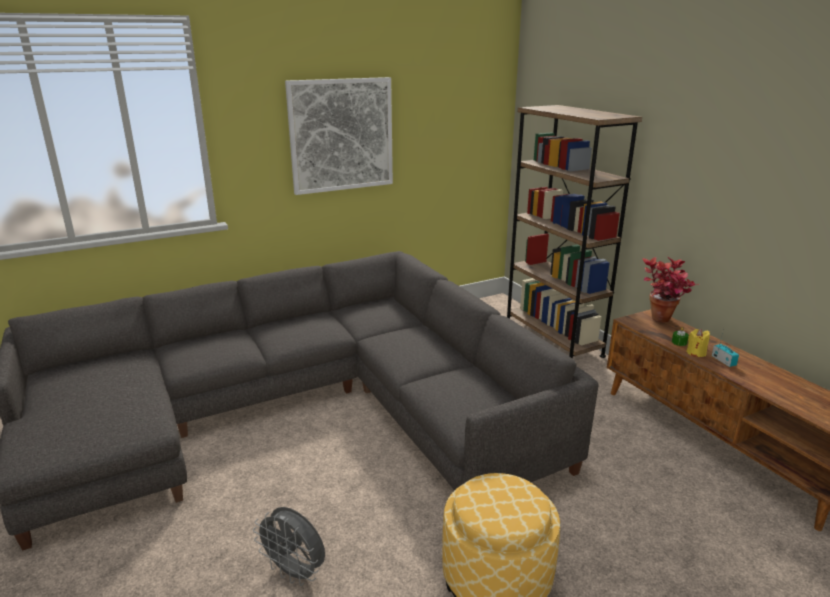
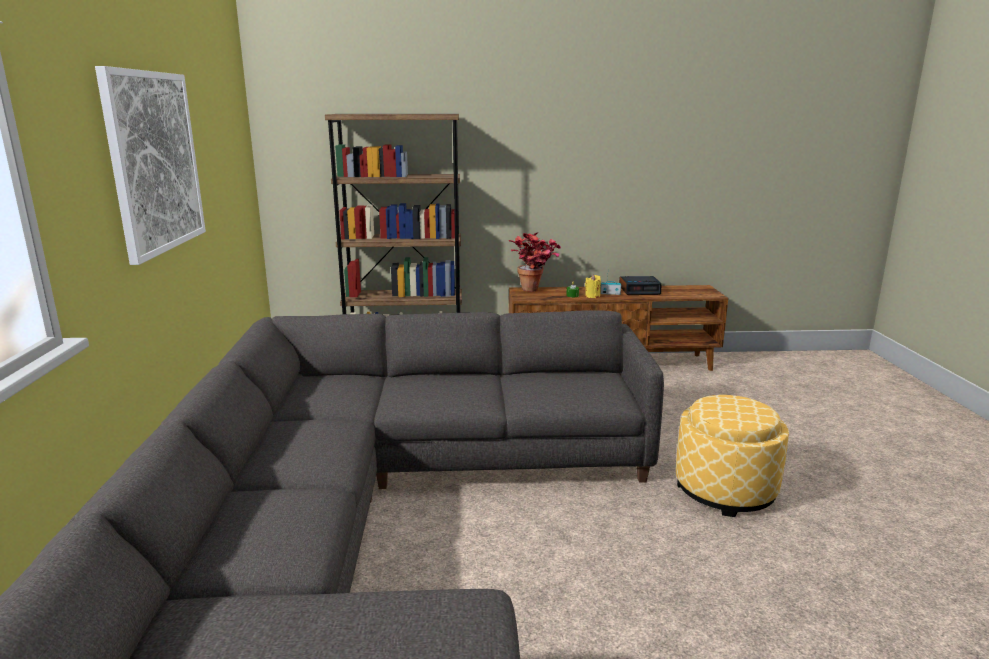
camera: 65 degrees left, 5 degrees down
grey fan [253,507,325,586] -> none
none -> alarm clock [619,276,662,295]

